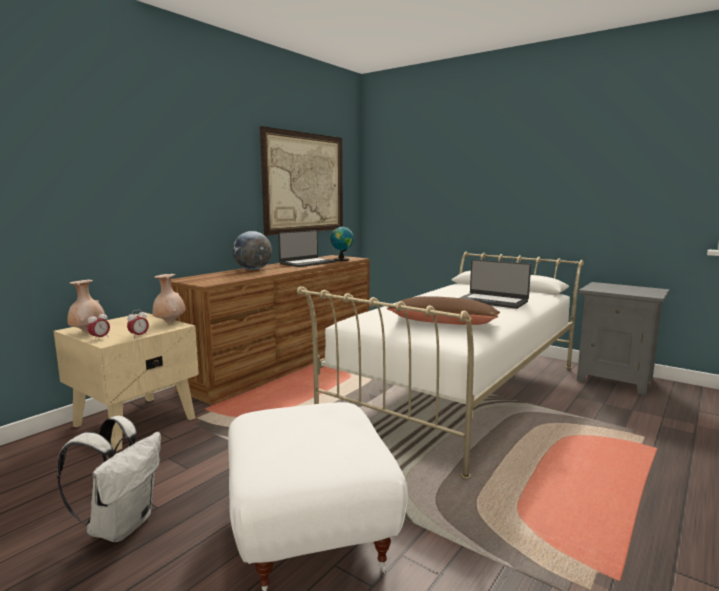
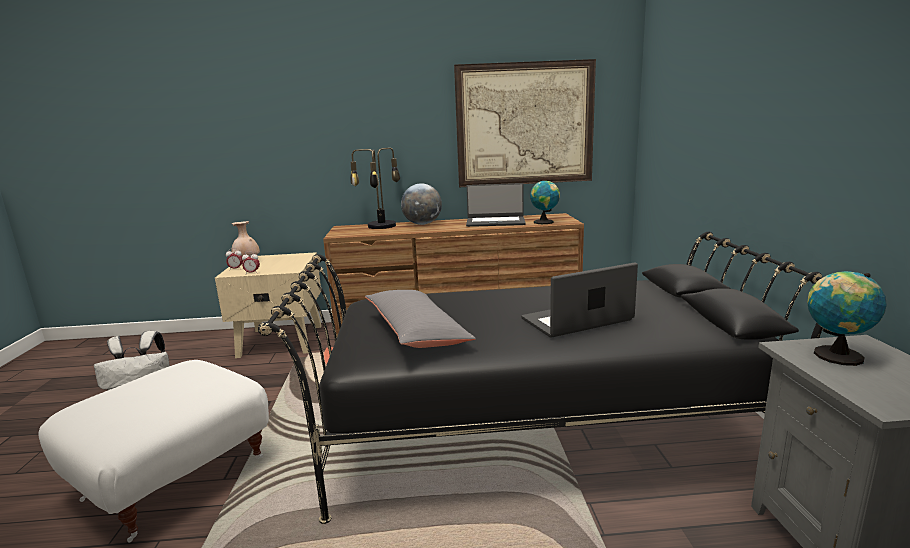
camera: 50 degrees right, 5 degrees up
beige vase [152,274,186,323] -> none
white bed [297,251,584,479] -> black bed [258,232,823,524]
brown pillow [387,296,500,325] -> grey pillow [365,290,476,348]
laptop [460,259,531,309] -> laptop turned 75 degrees clockwise [521,263,638,338]
none -> table lamp [351,148,400,229]
none -> globe [807,271,887,366]

